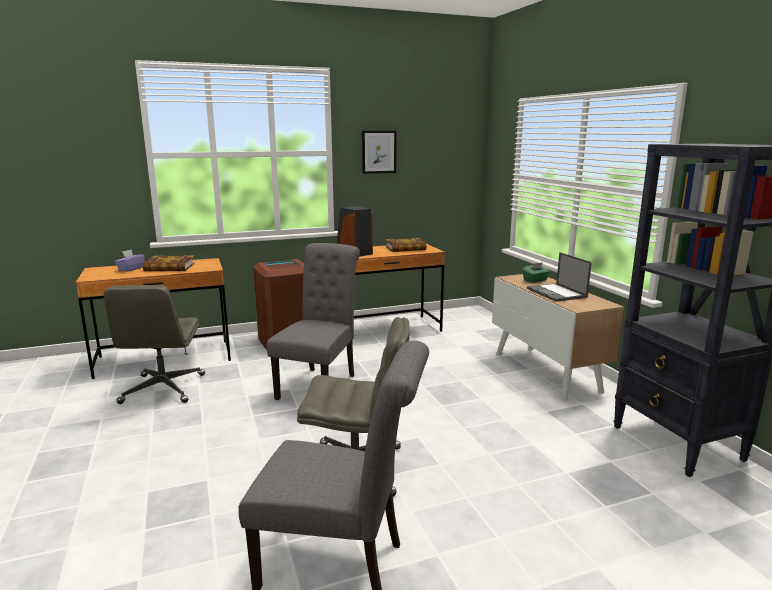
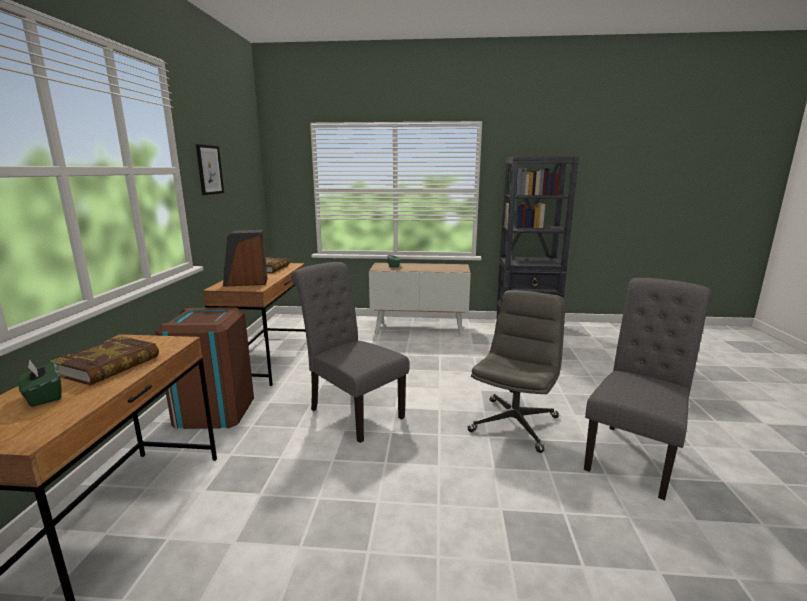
camera: 65 degrees left, 0 degrees up
grey office chair [104,285,205,404] -> none
purple tissue box [115,250,145,272] -> green tissue box [18,359,61,407]
laptop [527,252,592,302] -> none

